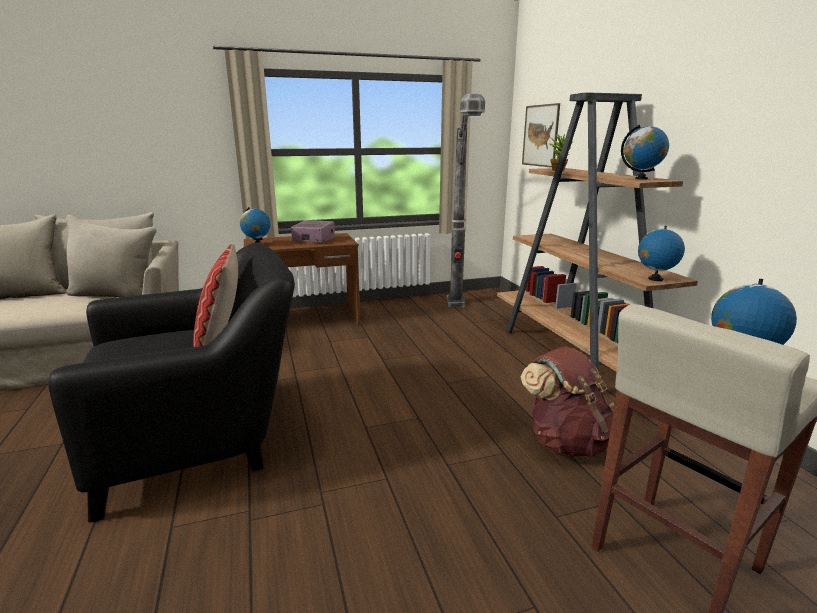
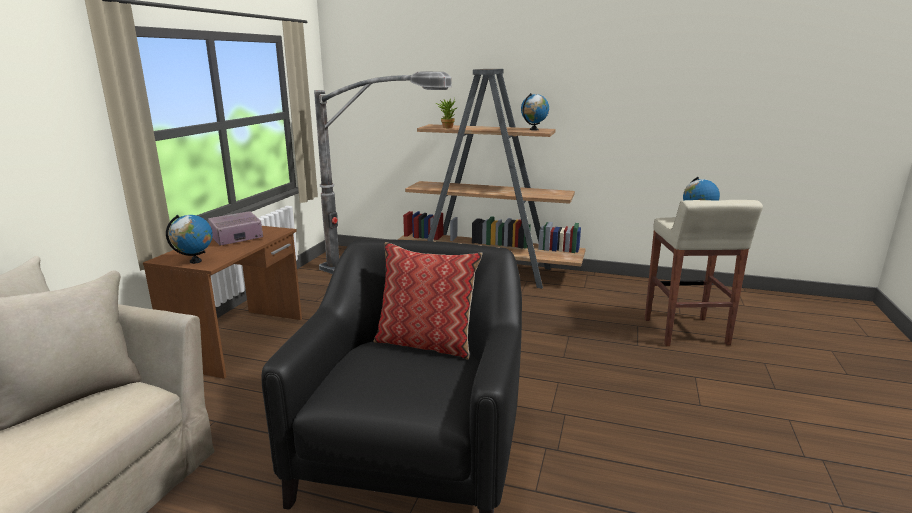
camera: 55 degrees left, 0 degrees up
brown backpack [521,346,614,457] -> none
picture [522,103,560,168] -> none
globe [638,226,685,281] -> none

